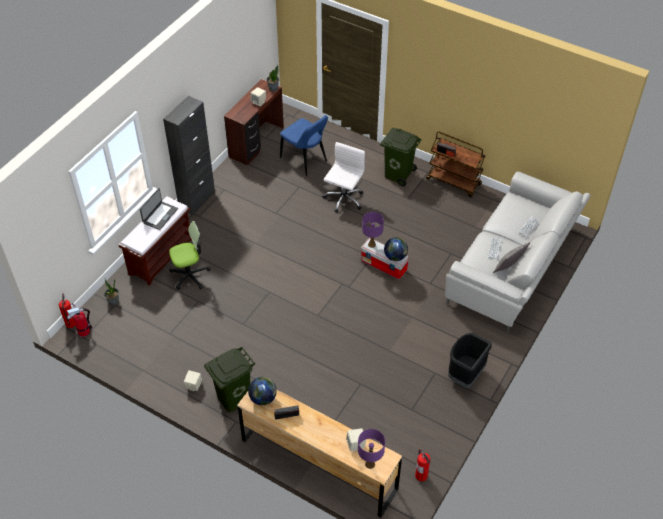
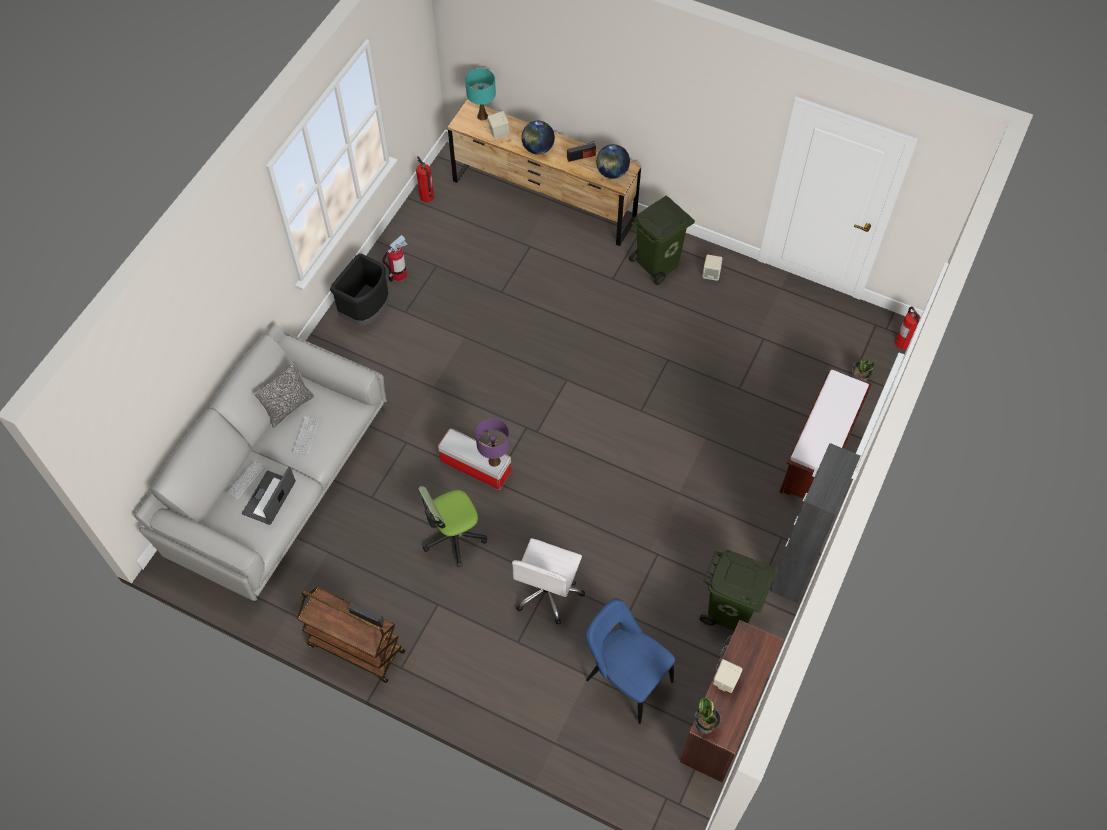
camera: 175 degrees right, 10 degrees up
fire extinguisher [67,303,92,337] -> fire extinguisher moved to [382,235,408,282]
laptop [140,188,178,230] -> laptop moved to [242,467,296,525]
office chair [169,221,211,290] -> office chair moved to [418,486,487,567]
purple table lamp [358,429,385,469] -> turquoise table lamp [465,68,496,120]
green trash can [380,128,422,186] -> green trash can moved to [699,550,776,631]
globe [384,237,408,261] -> globe moved to [521,121,555,155]

